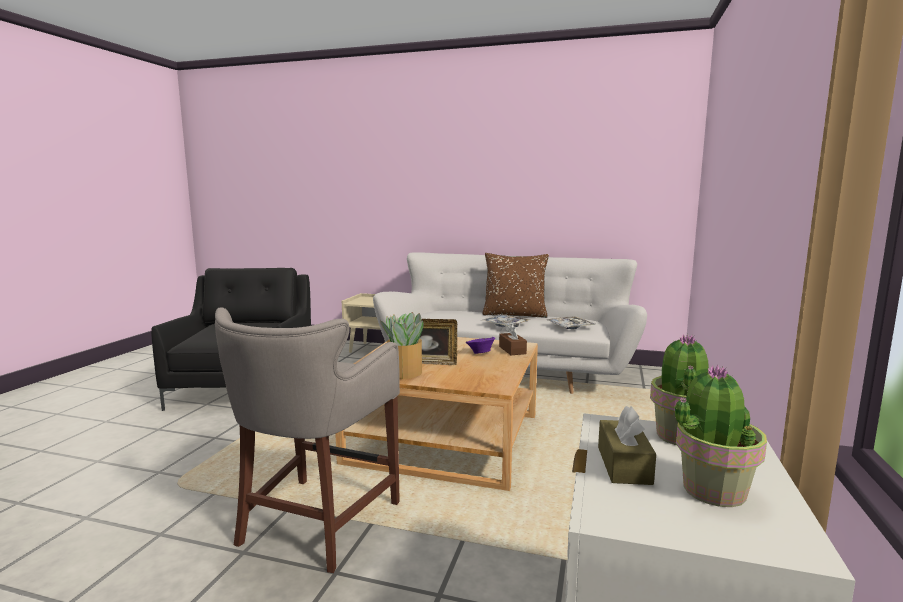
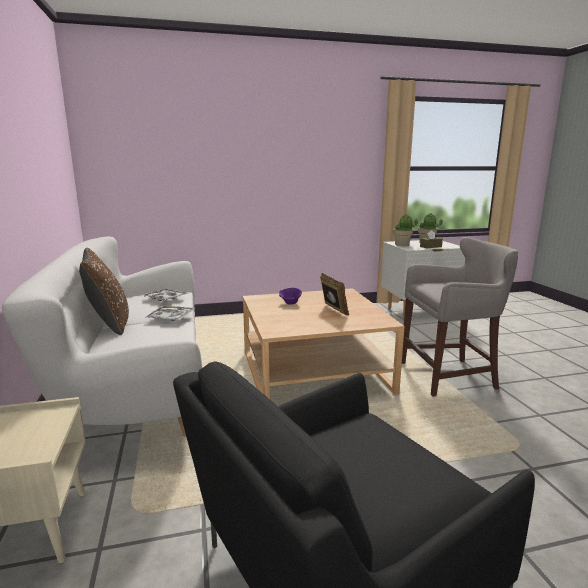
camera: 120 degrees left, 5 degrees up
potted plant [380,312,423,379] -> none
brown tissue box [499,324,527,355] -> none

